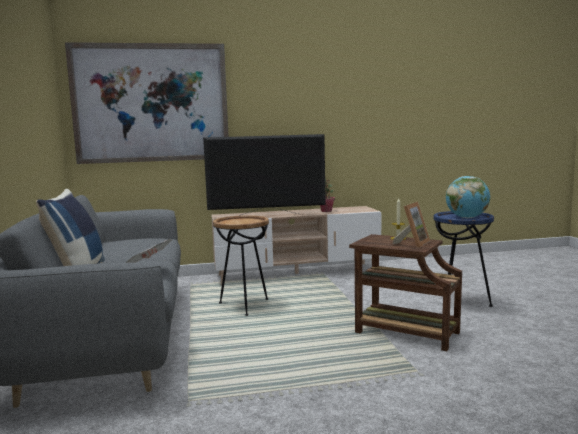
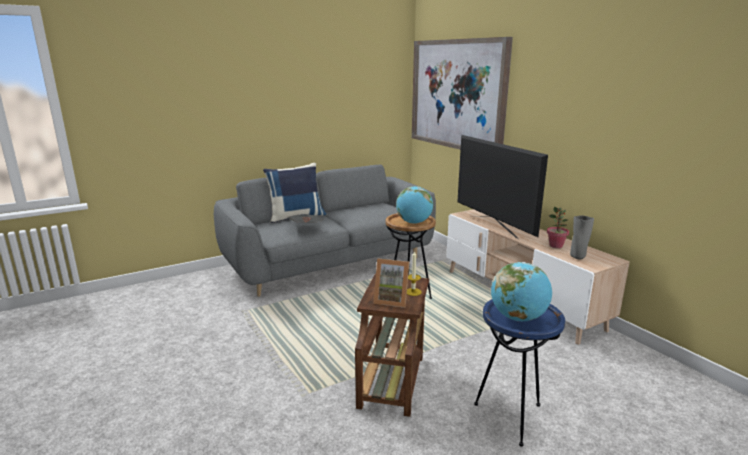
camera: 70 degrees right, 10 degrees up
none -> globe [396,186,433,224]
none -> grey vase [570,215,594,260]

